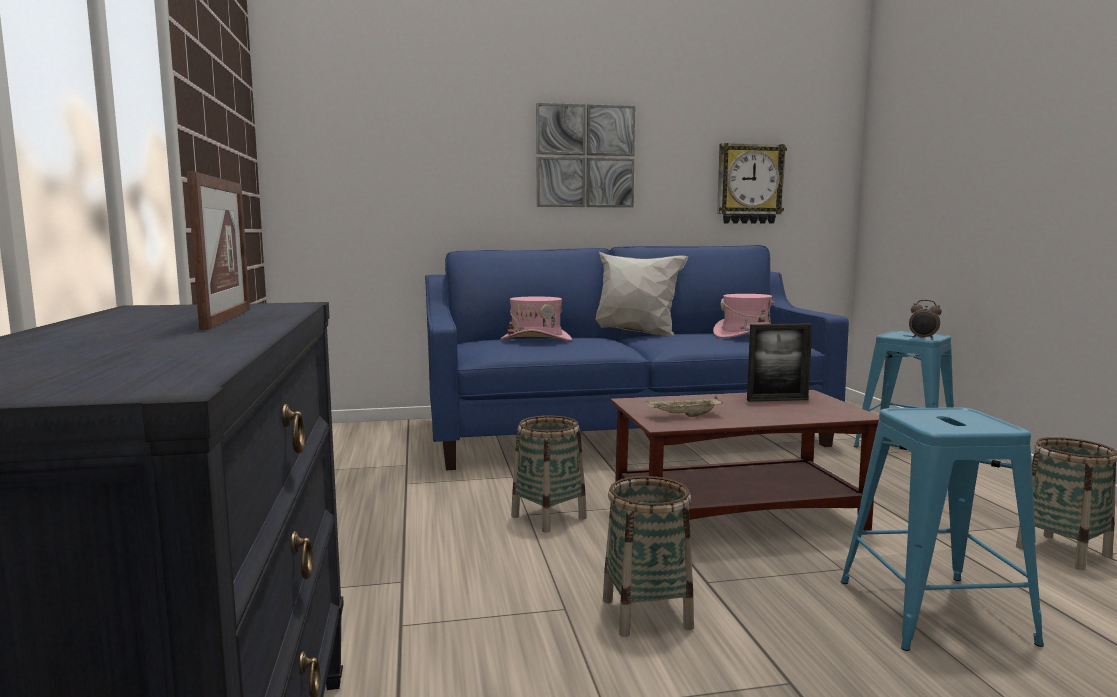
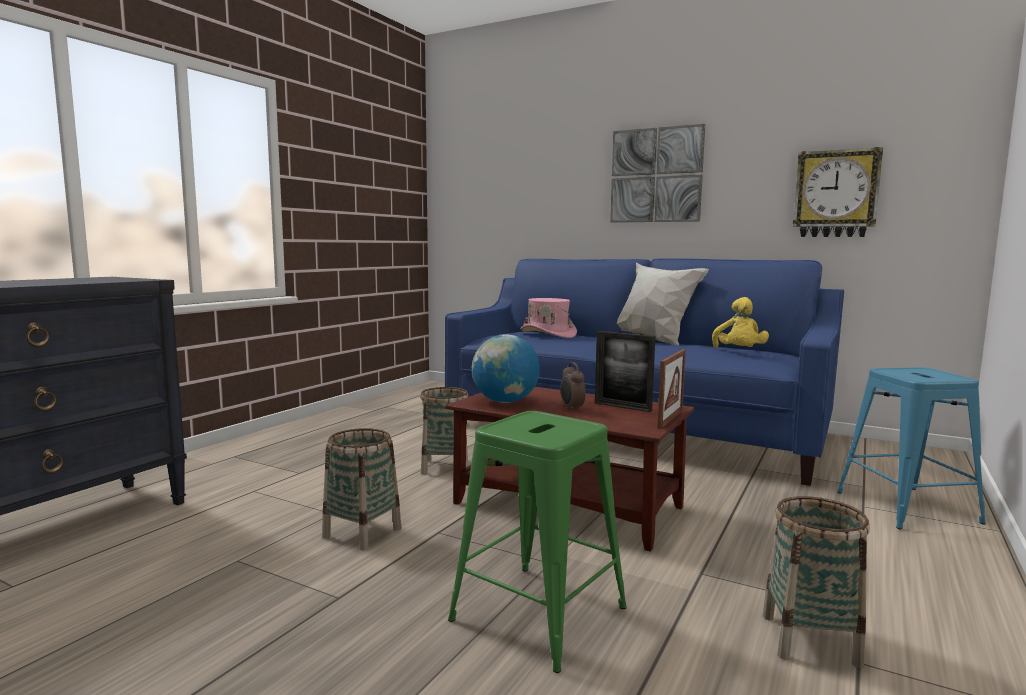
camera: 40 degrees right, 0 degrees up
picture frame [187,172,250,330] -> picture frame moved to [657,349,686,429]
beige tray [646,396,723,417] -> globe [472,334,540,403]
pink hat [713,294,775,338] -> yellow plush toy [712,297,769,348]
blue stool [841,407,1044,651] -> green stool [448,411,627,673]
alarm clock [909,300,942,340] -> alarm clock moved to [560,362,586,412]

